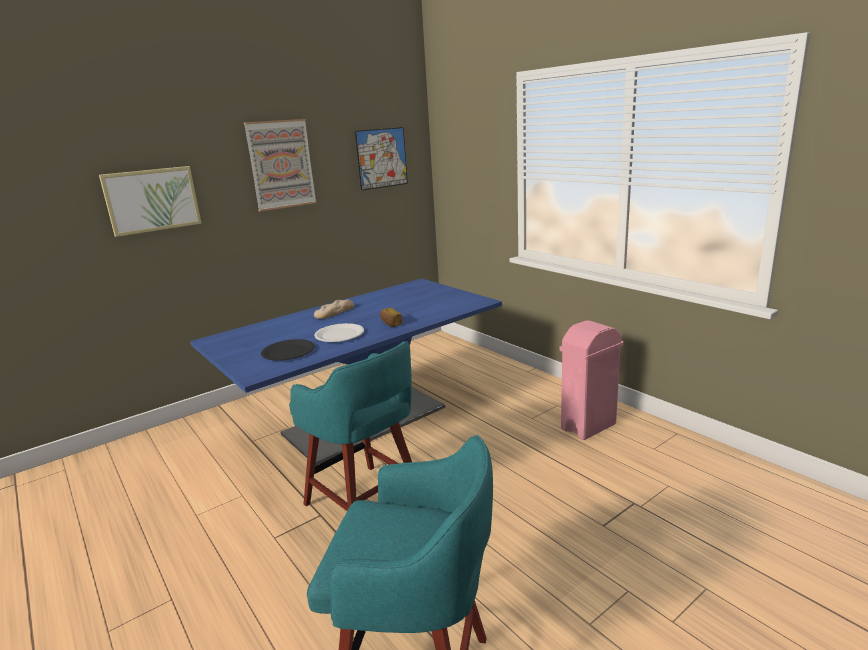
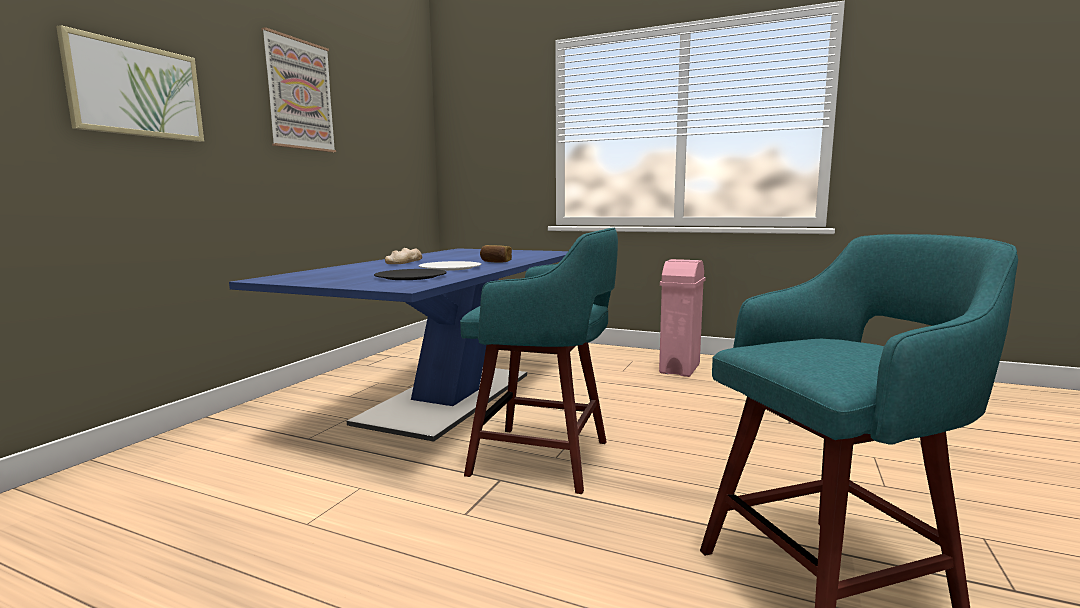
camera: 30 degrees left, 10 degrees down
picture [355,127,408,190] -> none

